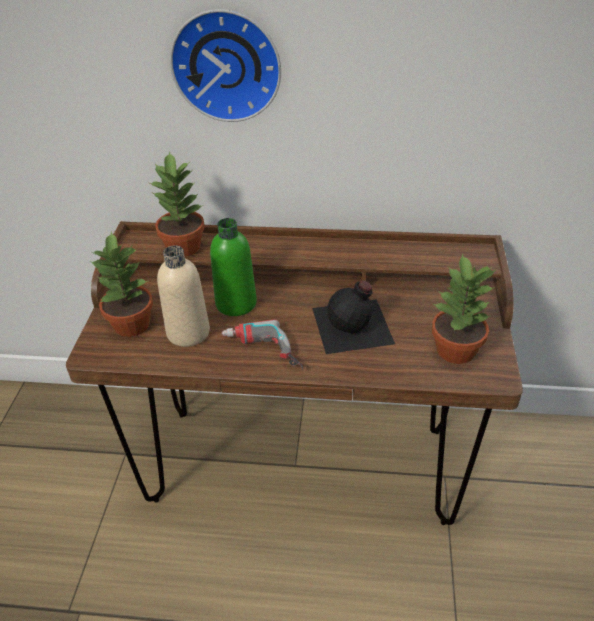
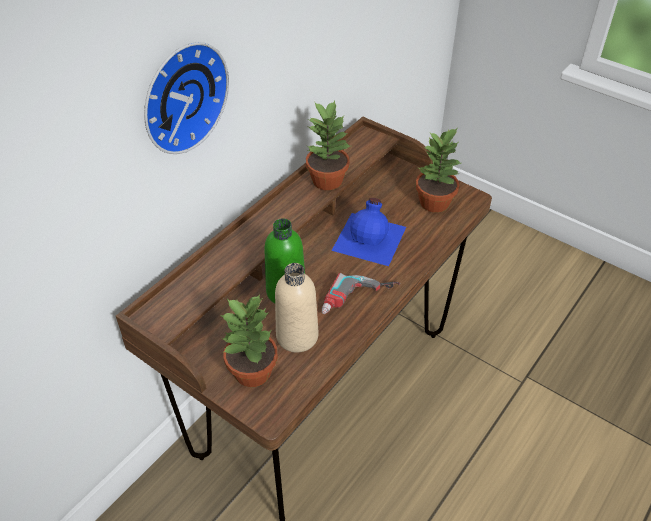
camera: 60 degrees left, 5 degrees up
potted plant [149,151,205,257] -> potted plant moved to [306,101,350,190]
black bottle [312,281,395,354] -> blue bottle [332,198,406,266]

